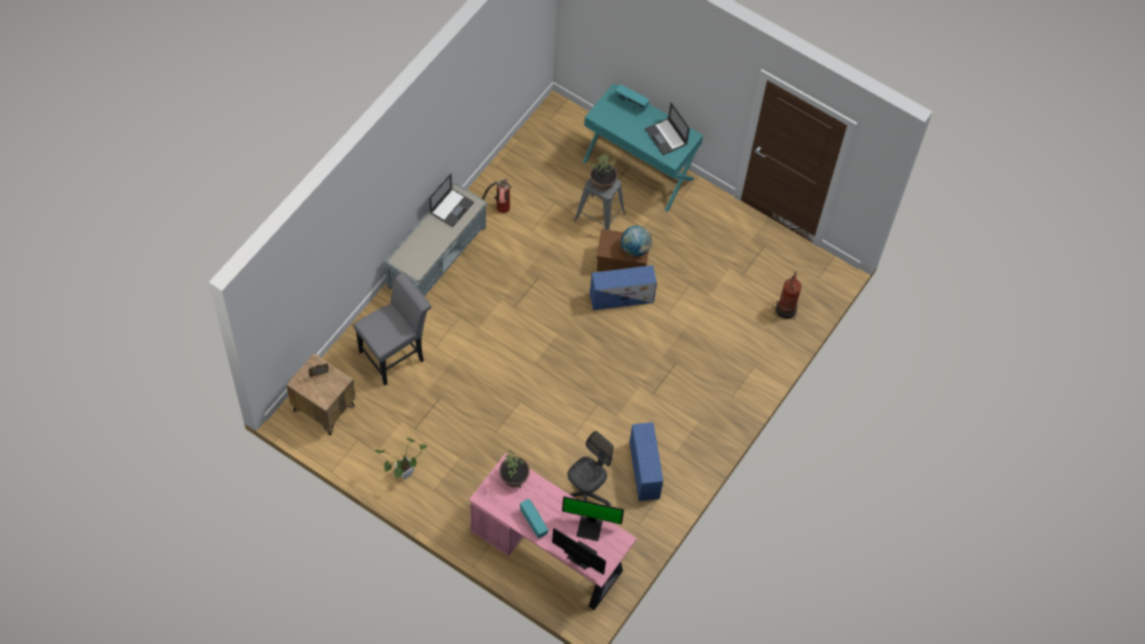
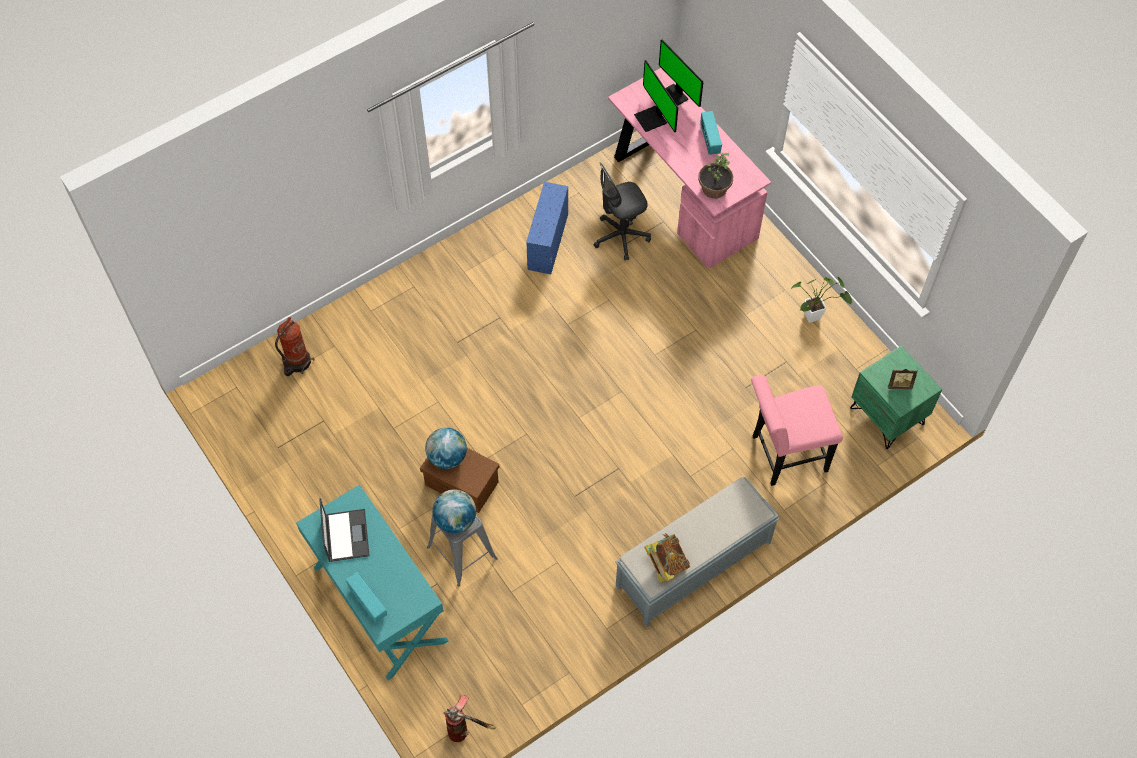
camera: 155 degrees left, 0 degrees up
brown nightstand [286,353,356,435] -> green nightstand [850,345,942,449]
grey chair [353,272,432,385] -> pink chair [751,375,843,486]
laptop [429,173,474,227] -> book [644,533,690,583]
fire extinguisher [482,179,512,213] -> fire extinguisher moved to [443,695,496,742]
monitor [562,496,624,541] -> monitor turned 150 degrees counterclockwise [634,60,678,132]
potted plant [590,154,618,191] -> globe [432,489,476,533]
blue storage box [590,265,657,310] -> none

